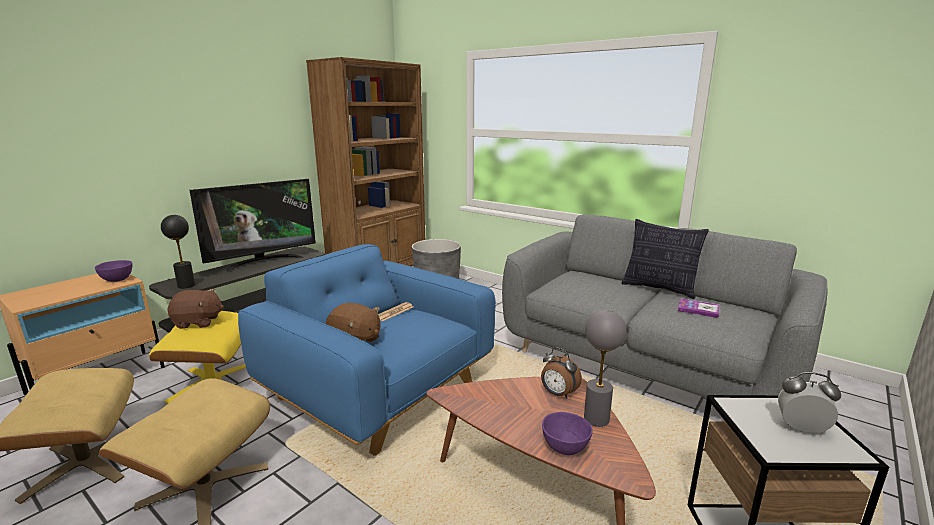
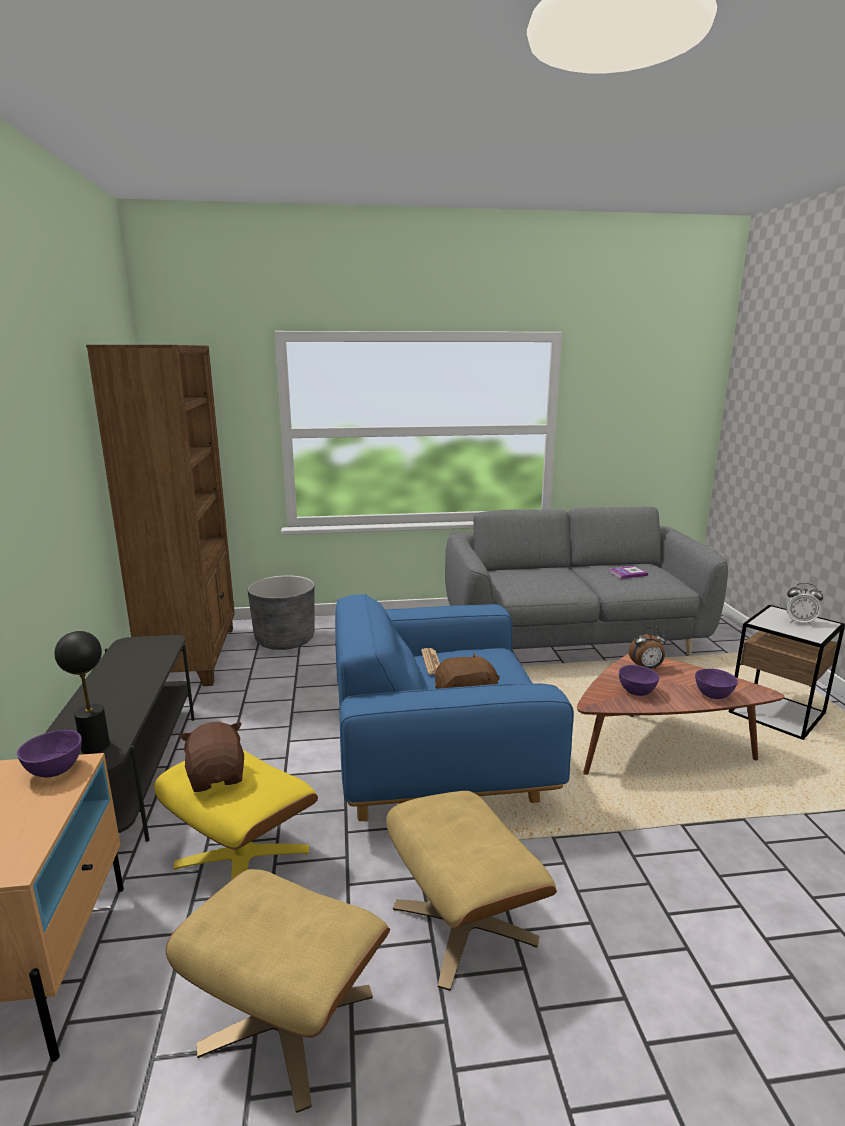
camera: 45 degrees left, 0 degrees up
brown plush toy [167,288,224,329] -> brown plush toy turned 60 degrees counterclockwise [179,722,244,792]
television [189,179,316,272] -> none
grey table lamp [584,310,627,427] -> none
pillow [621,219,709,299] -> none
alarm clock [778,372,841,434] -> alarm clock turned 135 degrees counterclockwise [785,583,823,625]
none -> purple bowl [619,665,659,696]

